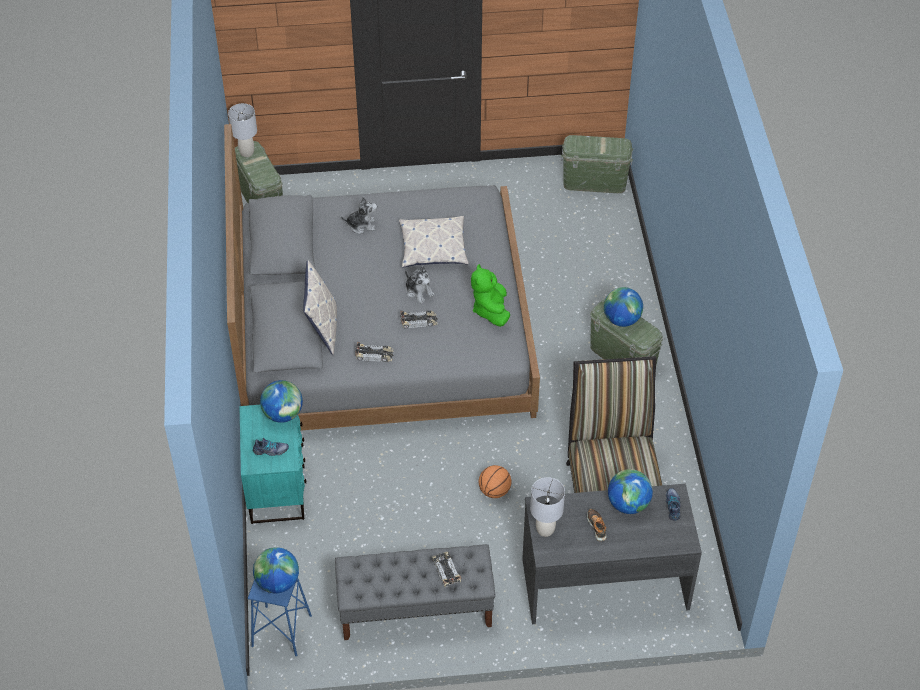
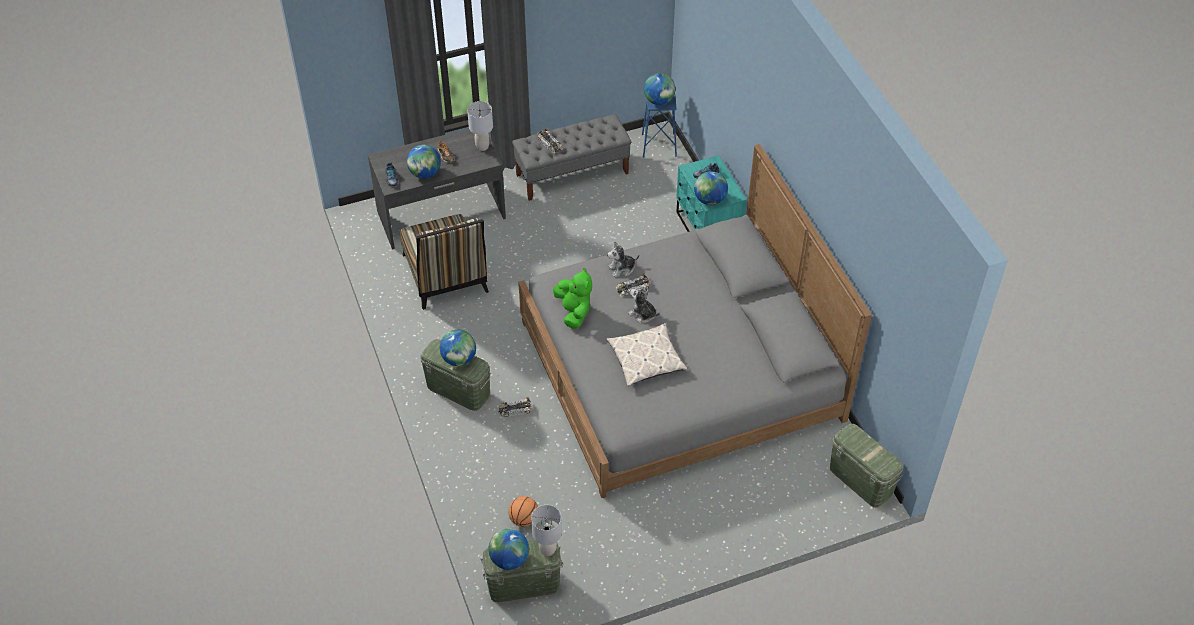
camera: 165 degrees right, 0 degrees up
grey table lamp [228,103,257,157] -> grey table lamp moved to [531,505,562,556]
pillow [303,260,337,355] -> none
plush toy [341,196,377,234] -> plush toy moved to [607,242,639,277]
toy car [355,342,394,362] -> toy car moved to [498,397,531,417]
basketball [479,465,511,498] -> basketball moved to [508,496,538,527]
none -> globe [488,529,529,570]

